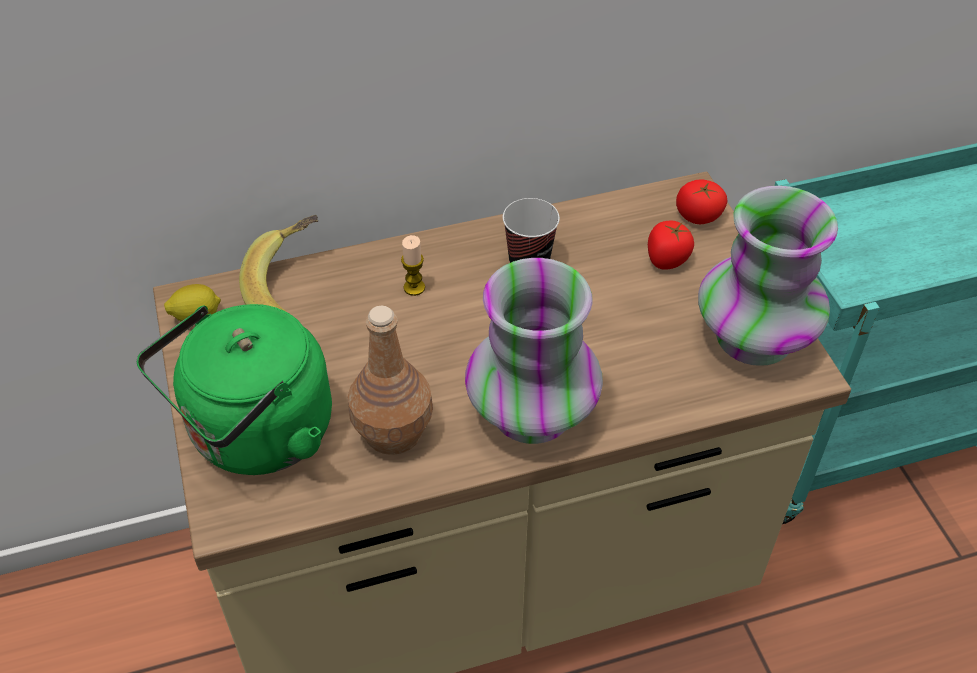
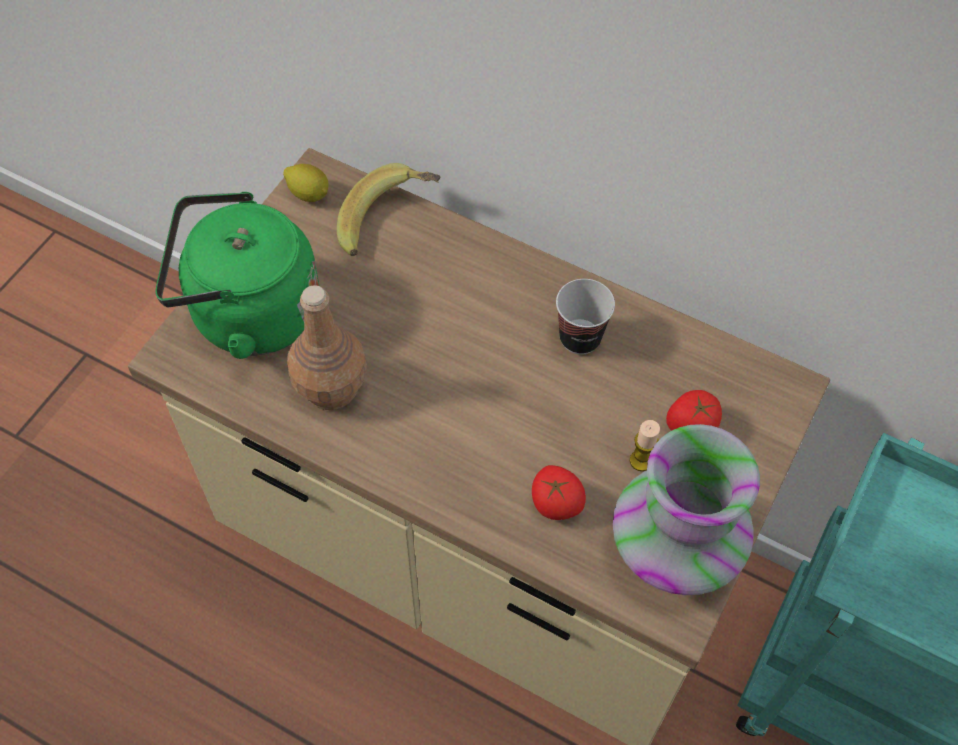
camera: 45 degrees right, 10 degrees up
candle [401,235,425,296] -> candle moved to [630,420,660,471]
vase [465,258,603,444] -> none
tomato [676,180,728,224] -> tomato moved to [532,465,586,520]

